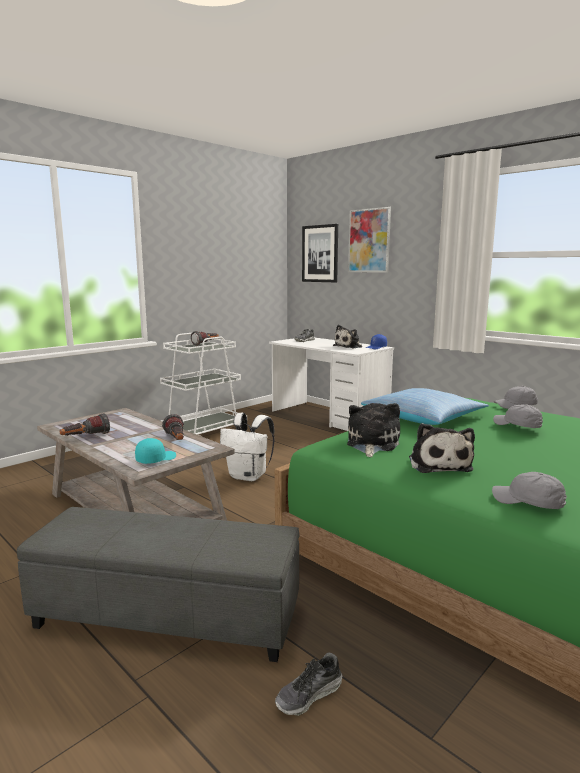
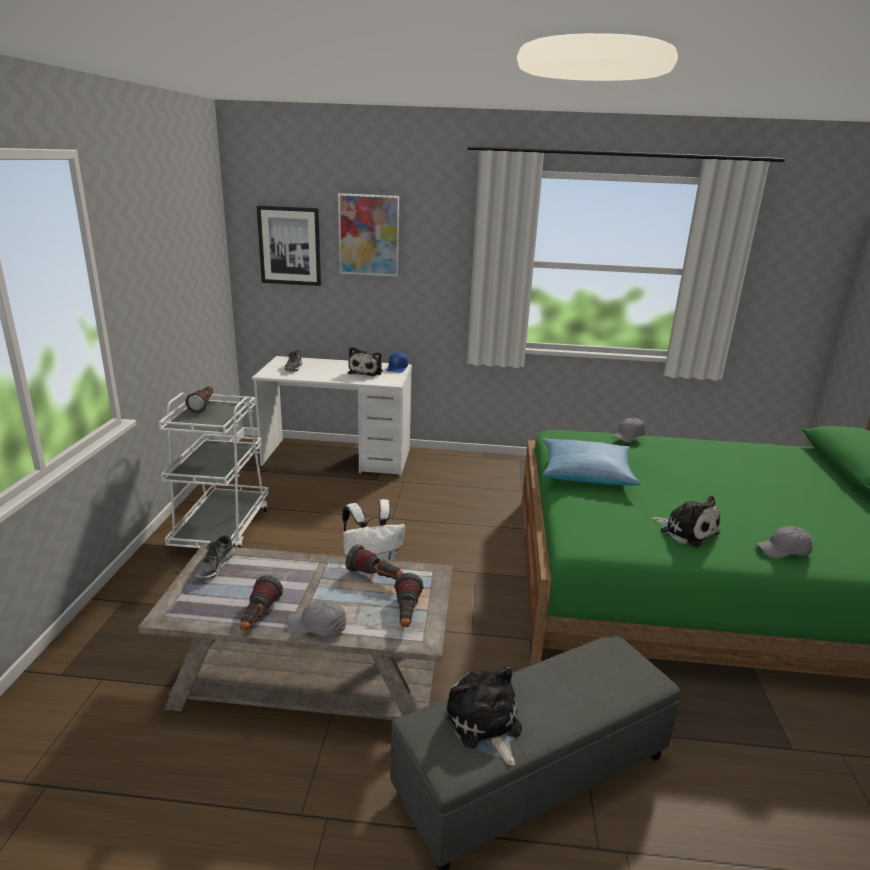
camera: 40 degrees left, 10 degrees up
turquoise cap [135,438,176,464] -> flashlight [394,573,424,627]
shoe [275,652,342,716] -> shoe moved to [193,534,235,580]
plush toy [347,403,400,457] -> plush toy moved to [446,666,522,765]
grey cap [493,404,543,428] -> grey cap moved to [287,600,347,636]

